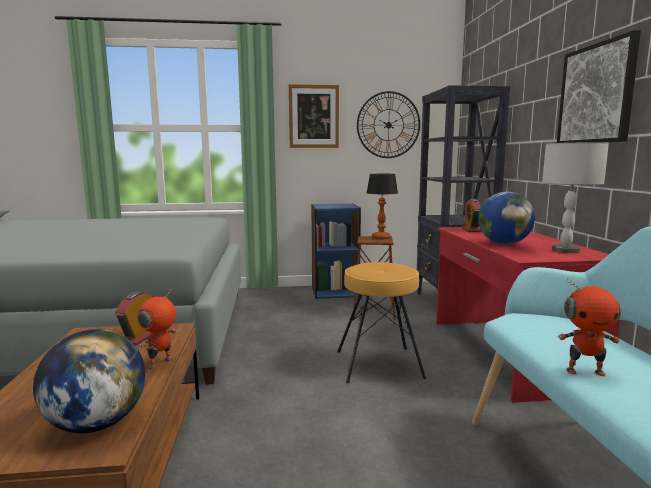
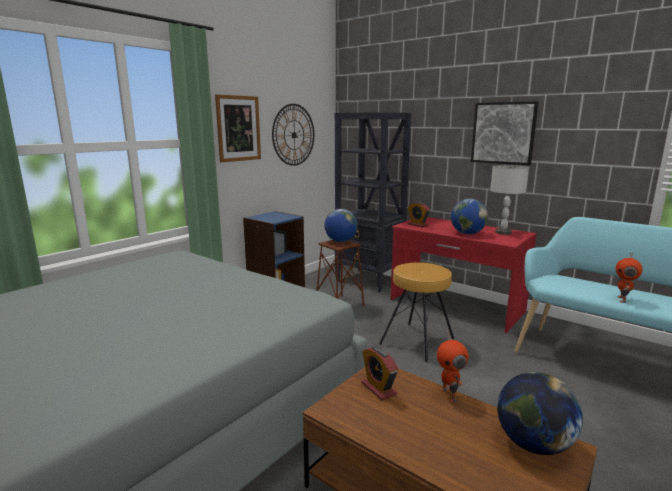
camera: 45 degrees left, 5 degrees up
table lamp [367,174,398,240] -> globe [324,209,358,242]
toy robot [558,277,621,376] -> toy robot turned 150 degrees clockwise [616,253,643,303]

